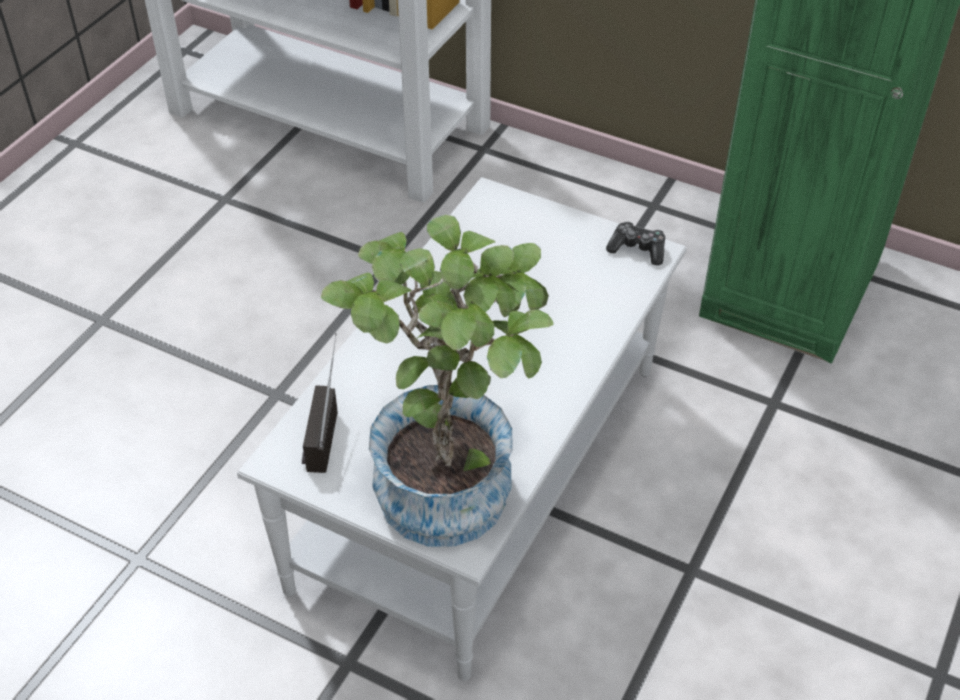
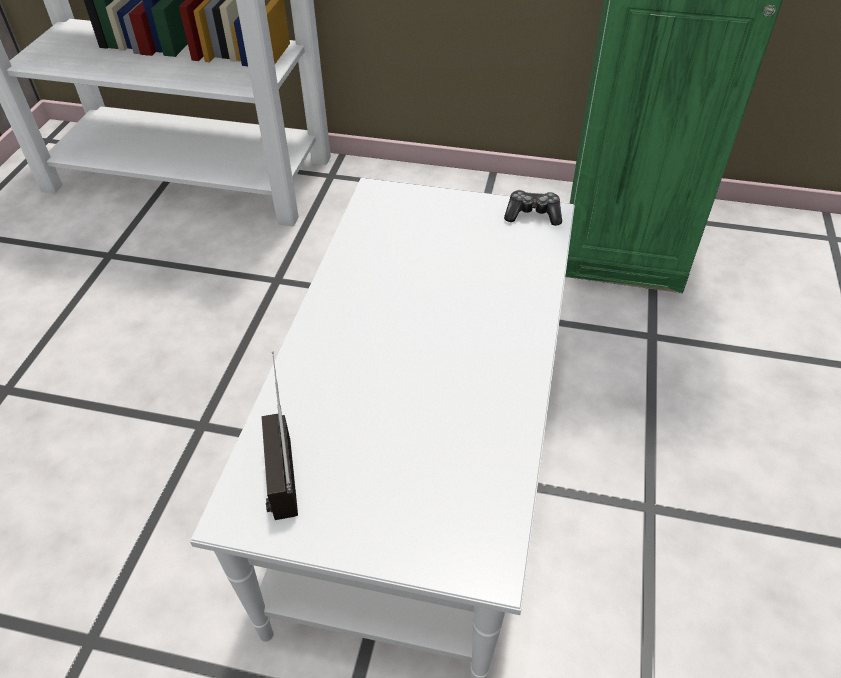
camera: 15 degrees left, 0 degrees up
potted plant [321,215,554,547] -> none

